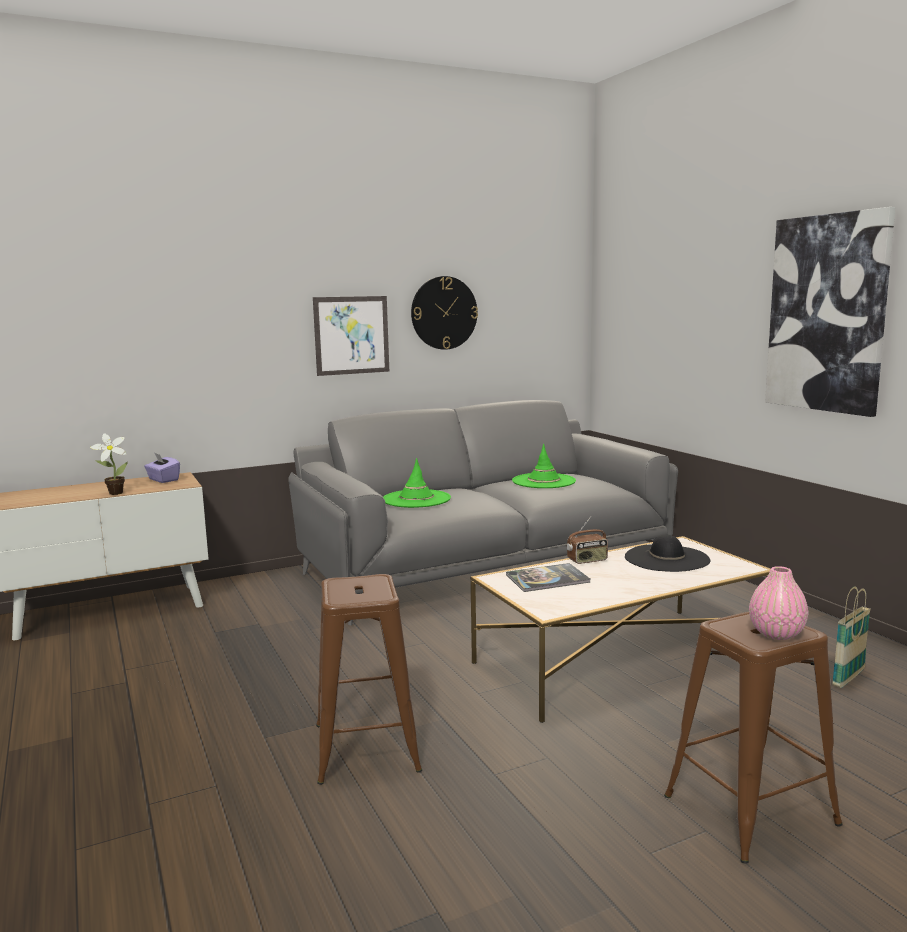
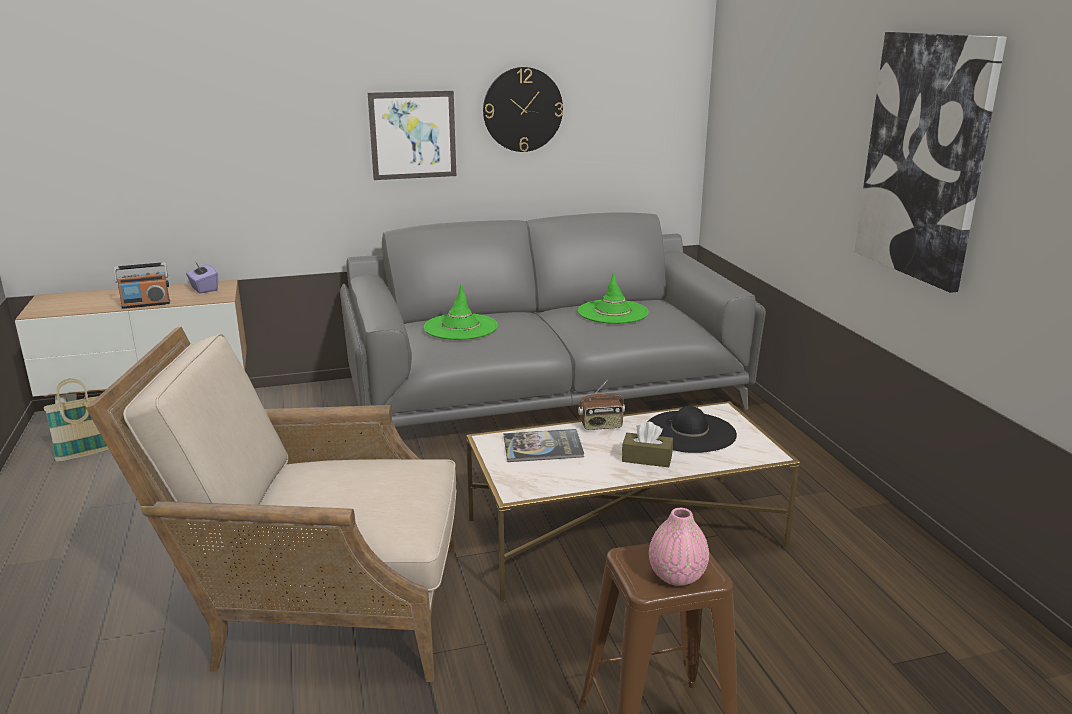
camera: 10 degrees right, 10 degrees up
potted plant [90,433,128,495] -> radio [114,262,170,309]
brown stool [316,574,422,785] -> beige armchair [86,327,457,682]
basket [832,587,871,688] -> basket moved to [44,378,109,462]
none -> brown tissue box [622,422,673,467]

